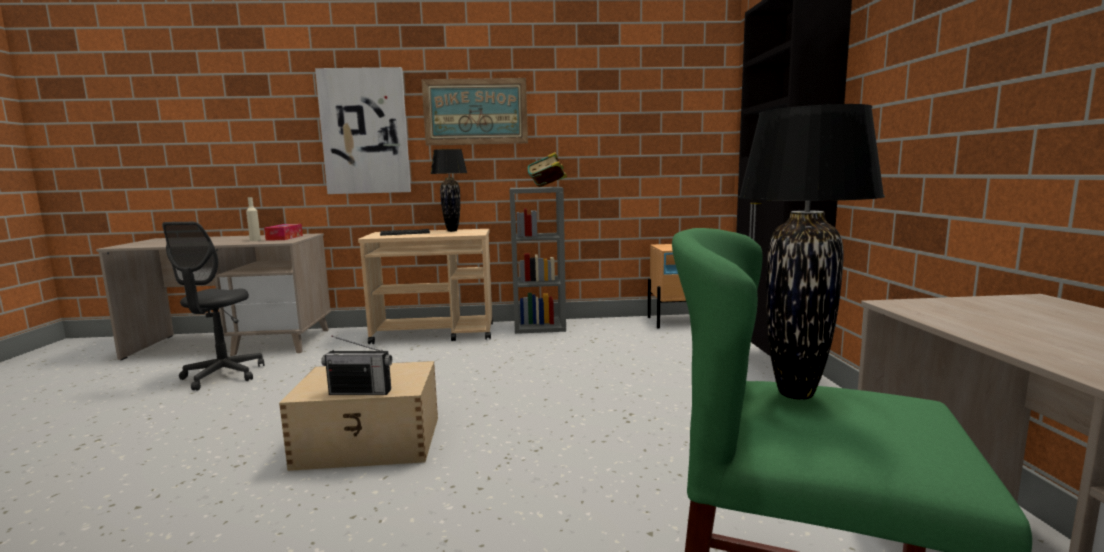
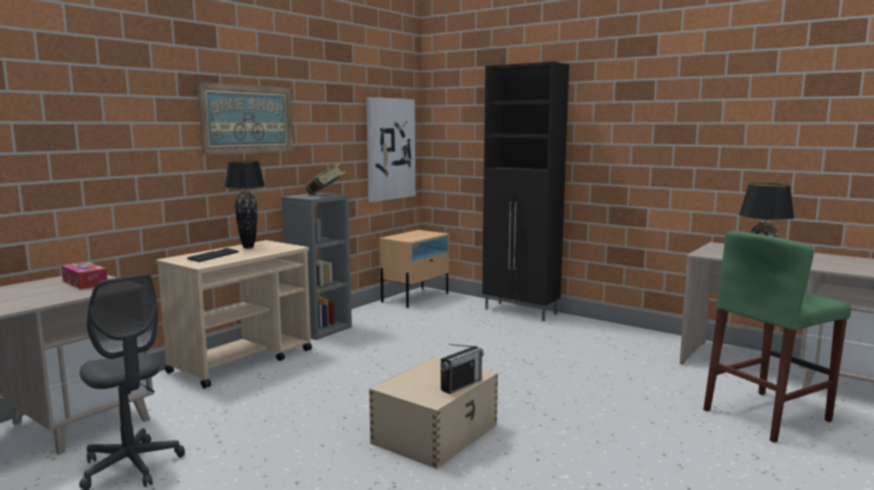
camera: 50 degrees left, 0 degrees up
beige bottle [246,197,261,241] -> none
picture [315,67,411,194] -> picture moved to [366,97,415,202]

